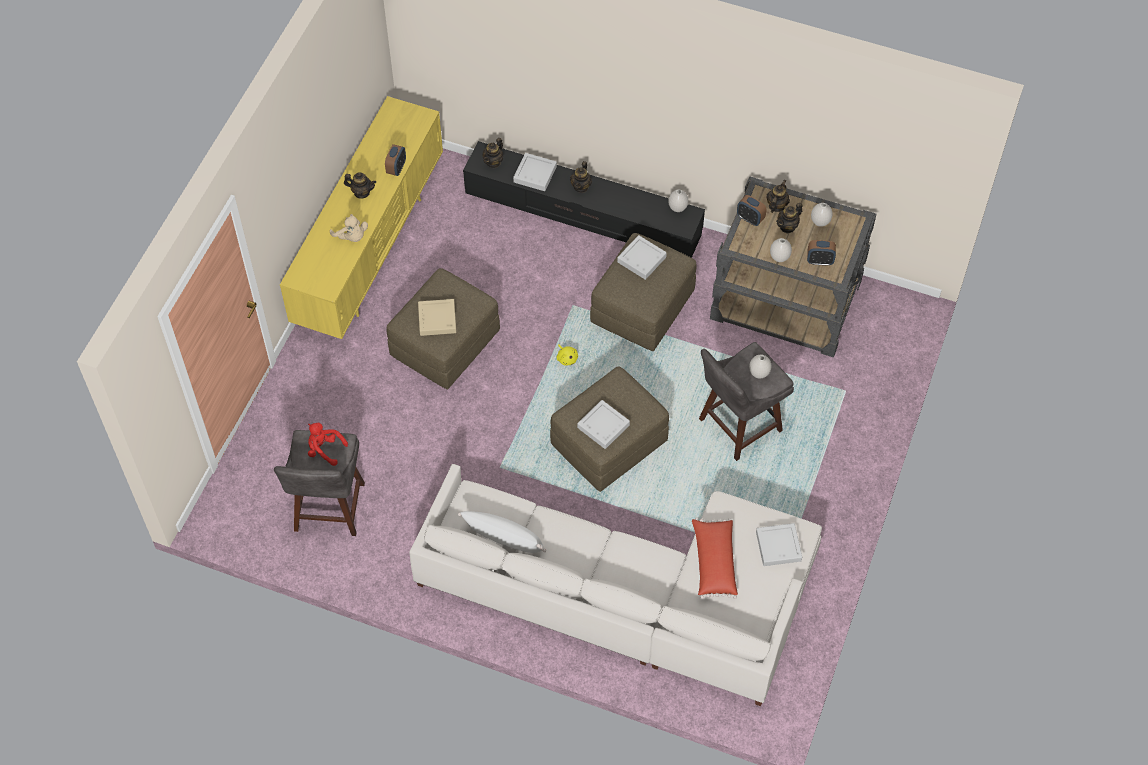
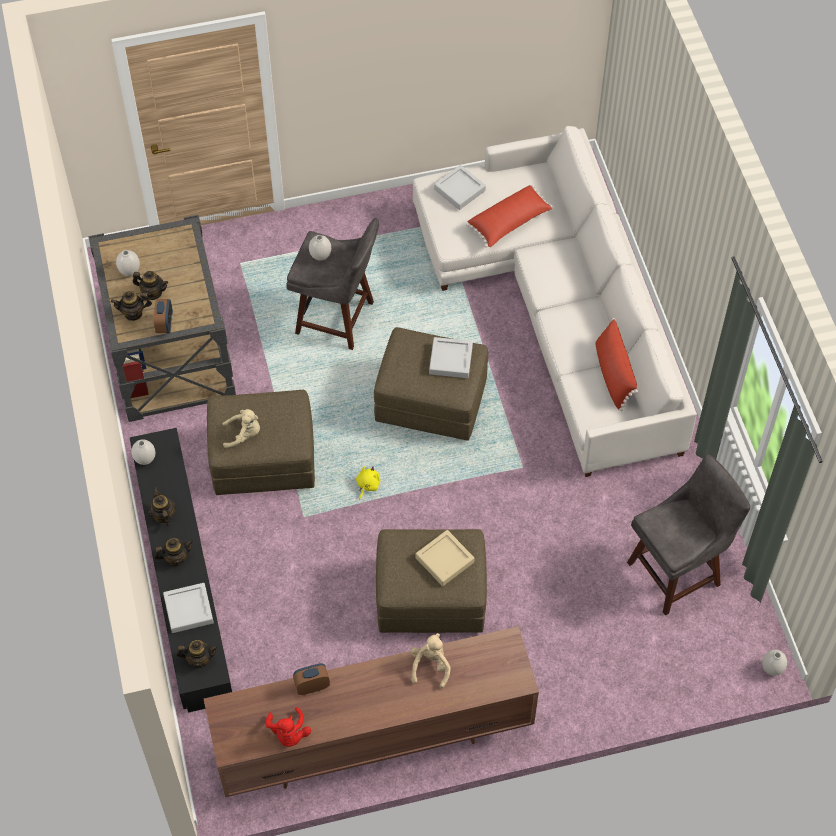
camera: 125 degrees left, 0 degrees up
yellow cabinet [280,96,443,339] -> brown cabinet [204,626,539,797]
red plush toy [308,423,348,466] -> red plush toy moved to [265,707,311,747]
teapot [344,172,376,199] -> teapot moved to [149,487,175,526]
white pillow [458,511,546,553] -> red pillow [595,318,638,411]
grey tray [617,235,667,280] -> beige plush toy [222,409,260,448]
white vase [770,238,792,262] -> white vase moved to [762,650,787,676]
alarm clock [807,240,836,266] -> none

